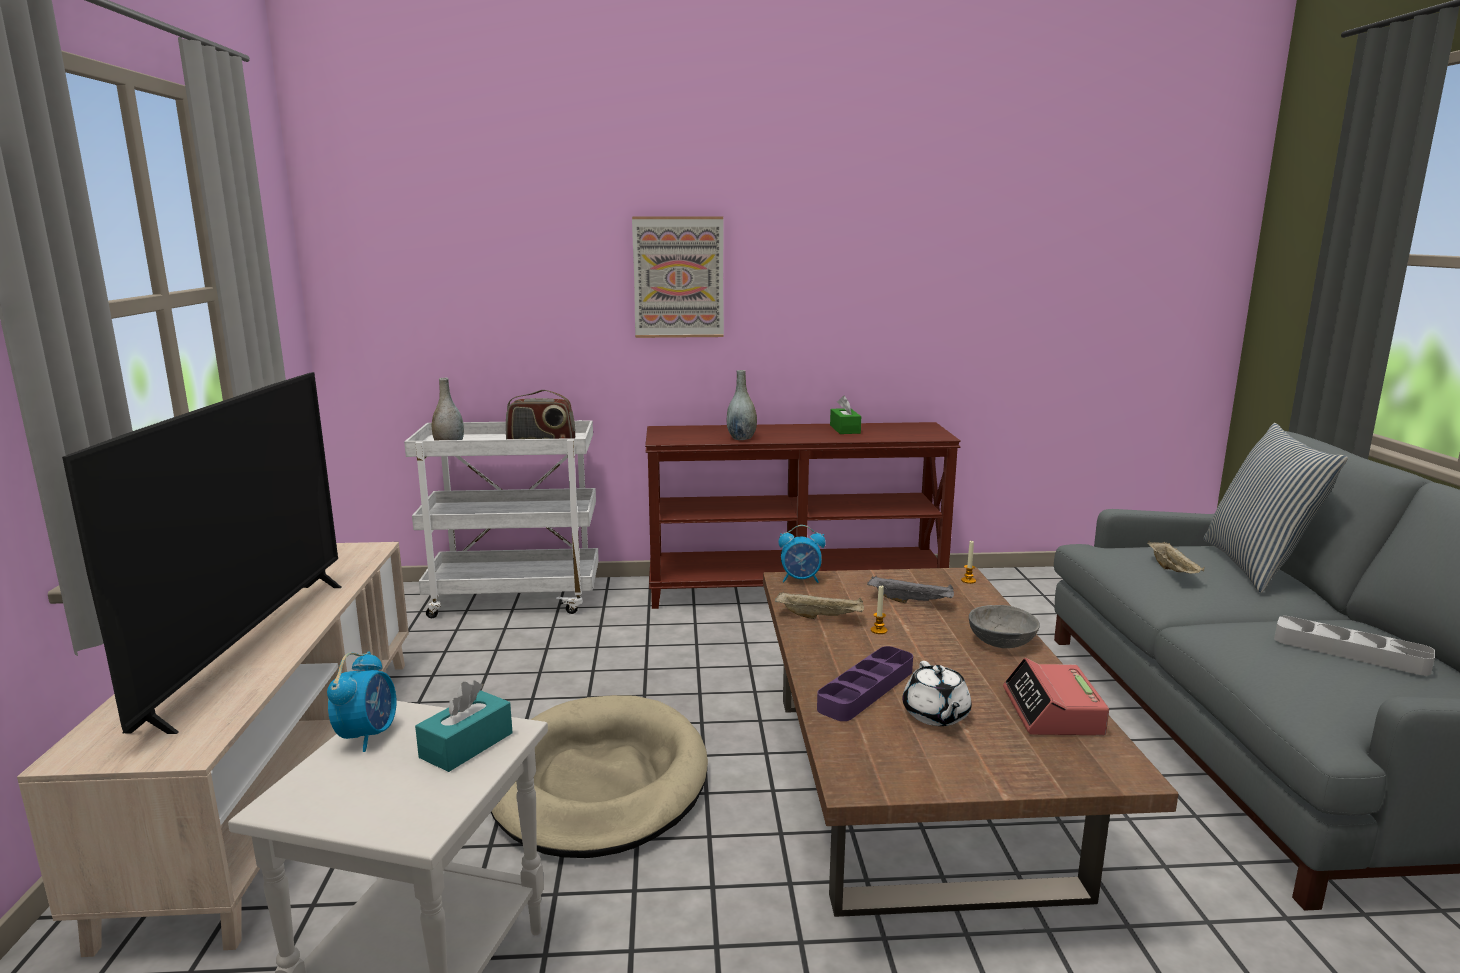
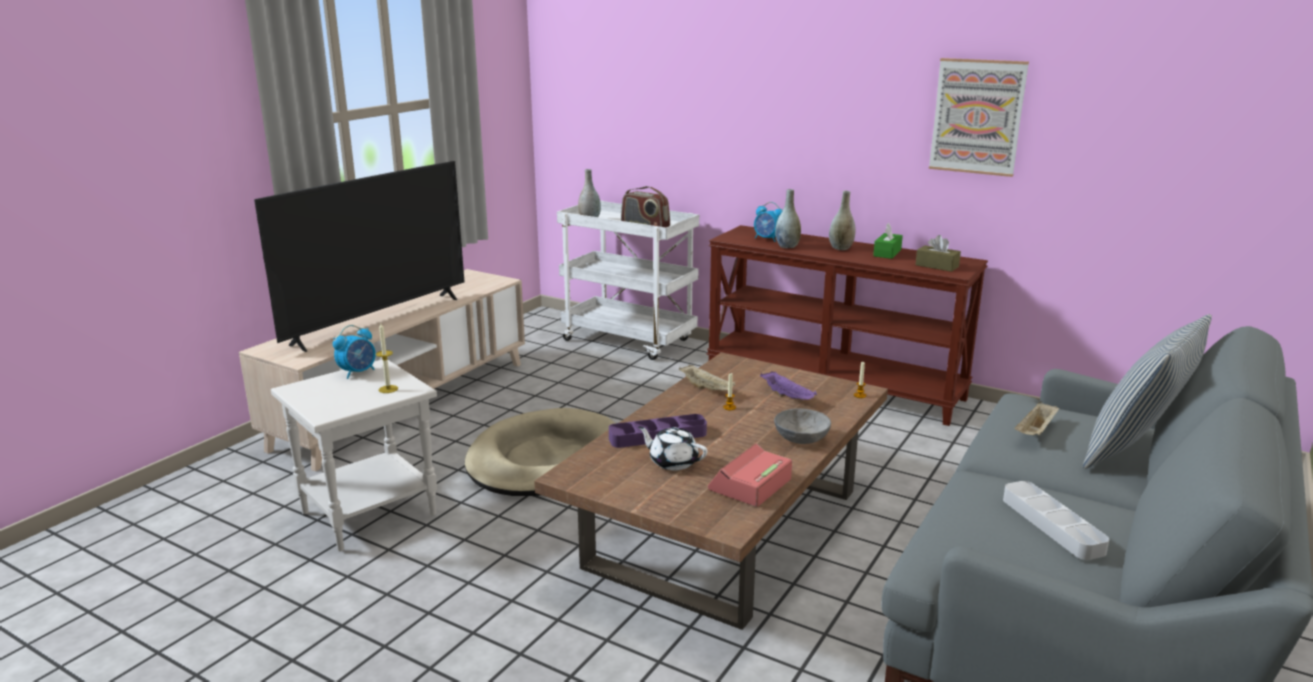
camera: 35 degrees right, 5 degrees up
turquoise tissue box [415,681,513,772] -> candle [376,323,398,393]
picture [632,216,724,338] -> picture moved to [929,58,1029,177]
alarm clock [778,525,826,583] -> alarm clock moved to [754,202,783,242]
grey tray [867,576,954,603] -> purple tray [760,371,817,400]
white teapot [903,661,971,726] -> white teapot turned 90 degrees clockwise [638,426,708,470]
none -> grey vase [829,191,856,250]
none -> brown tissue box [915,235,961,272]

